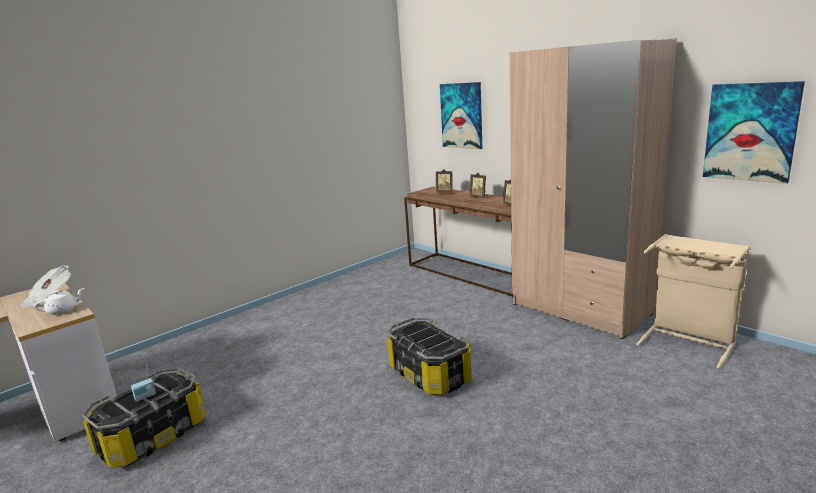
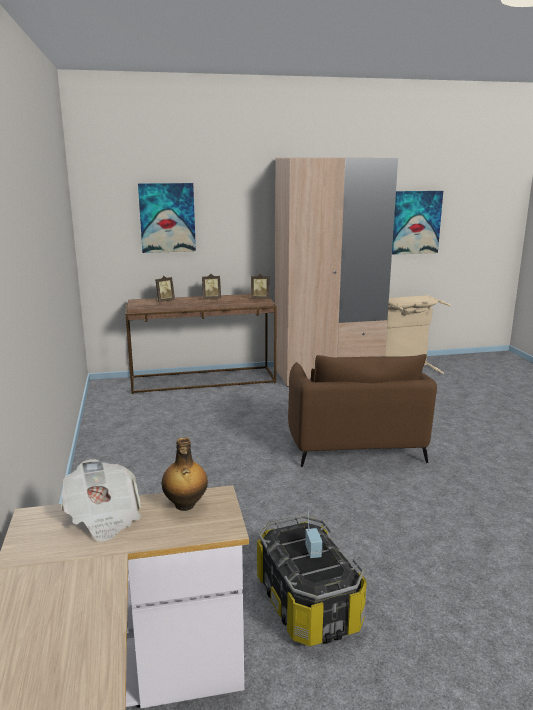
camera: 60 degrees left, 0 degrees up
white teapot [34,288,84,315] -> bottle [162,438,208,511]
storage box [387,317,472,395] -> brown armchair [288,354,437,467]

